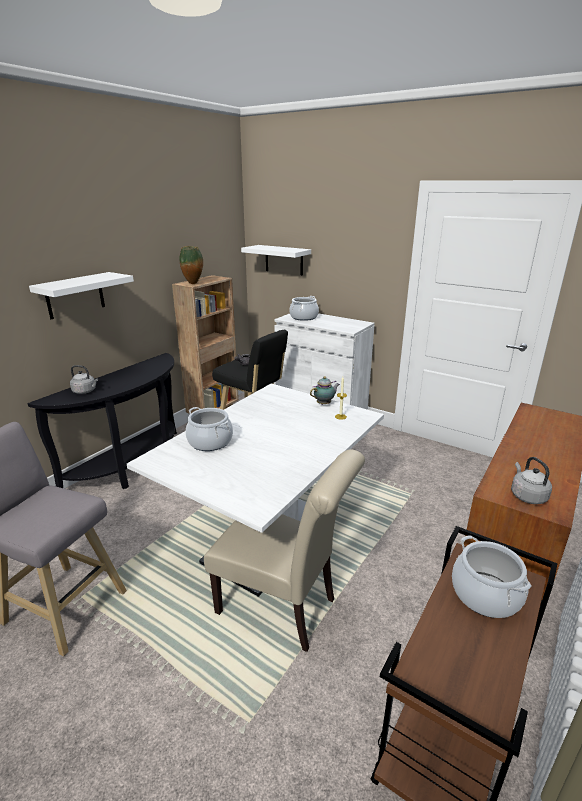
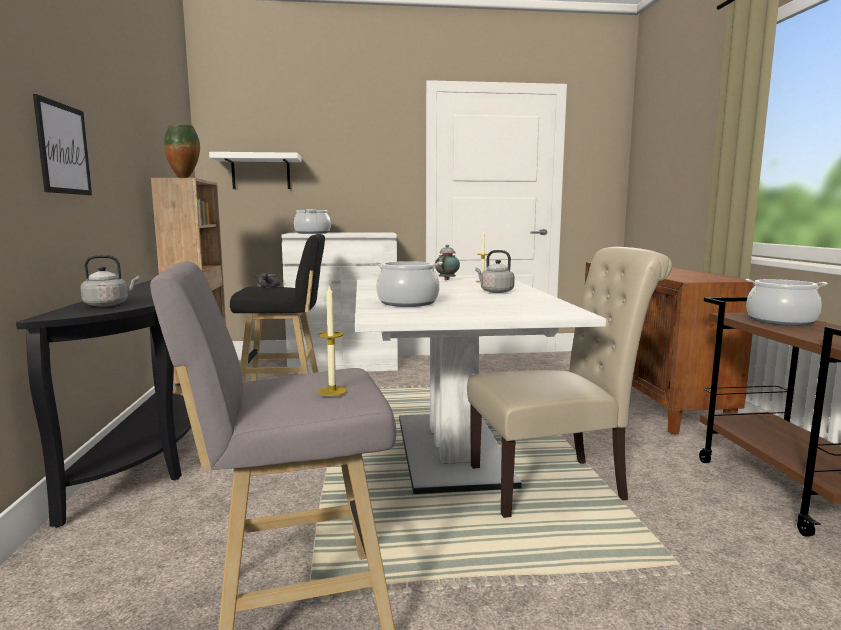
camera: 40 degrees left, 15 degrees down
white shelf [29,272,134,319] -> picture [33,94,92,195]
grey kettle [511,457,552,504] -> grey kettle moved to [475,250,515,293]
none -> candle [318,284,347,396]

